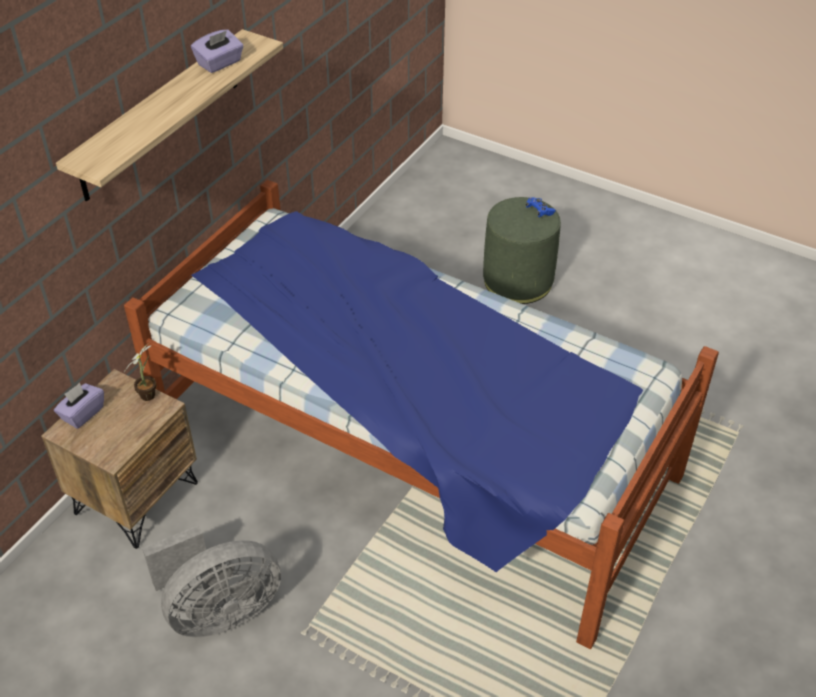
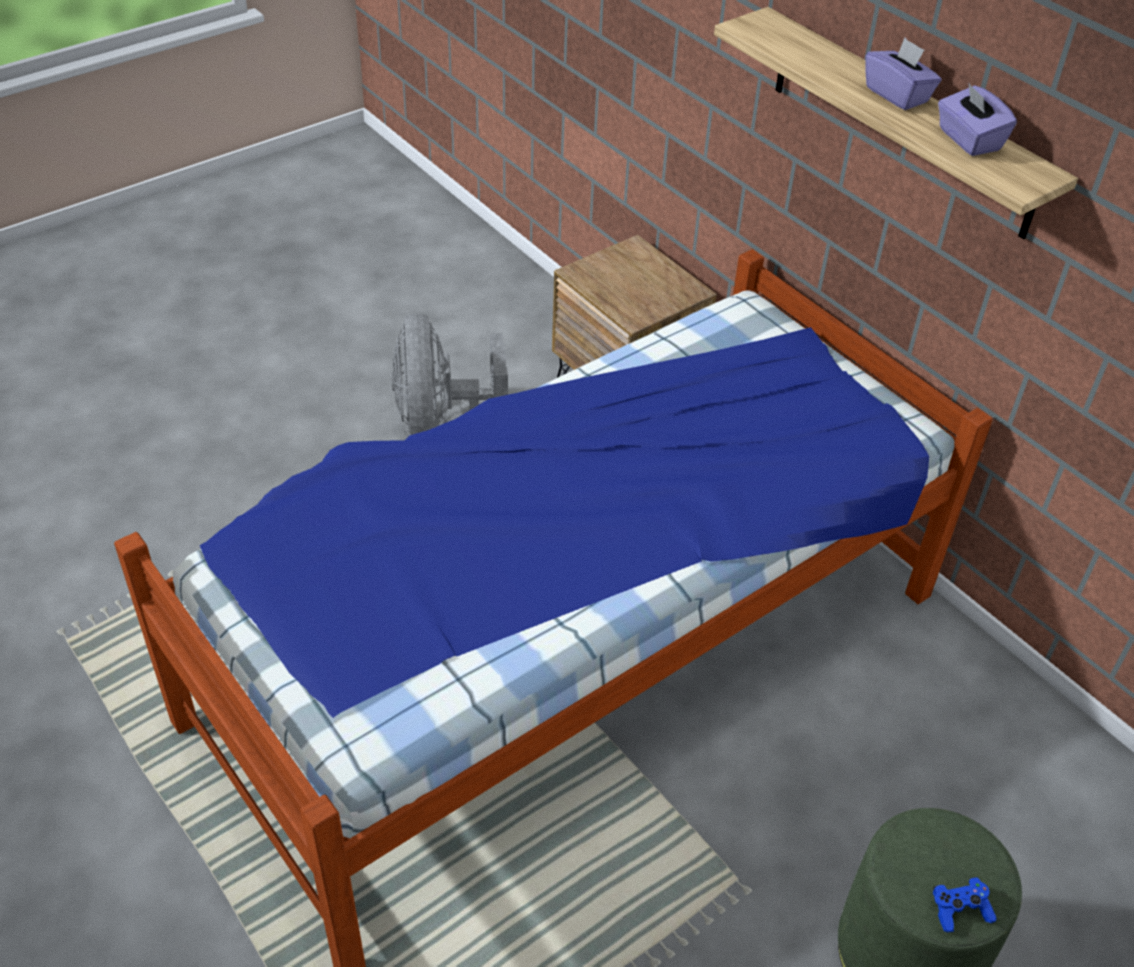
camera: 110 degrees right, 0 degrees up
purple tissue box [54,383,104,429] -> purple tissue box moved to [866,38,942,110]
potted plant [124,343,157,401] -> none

